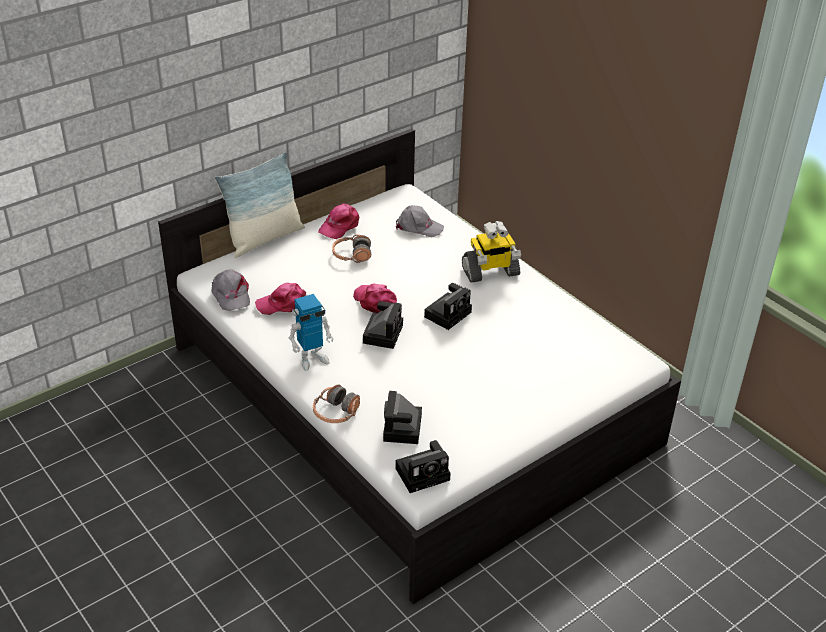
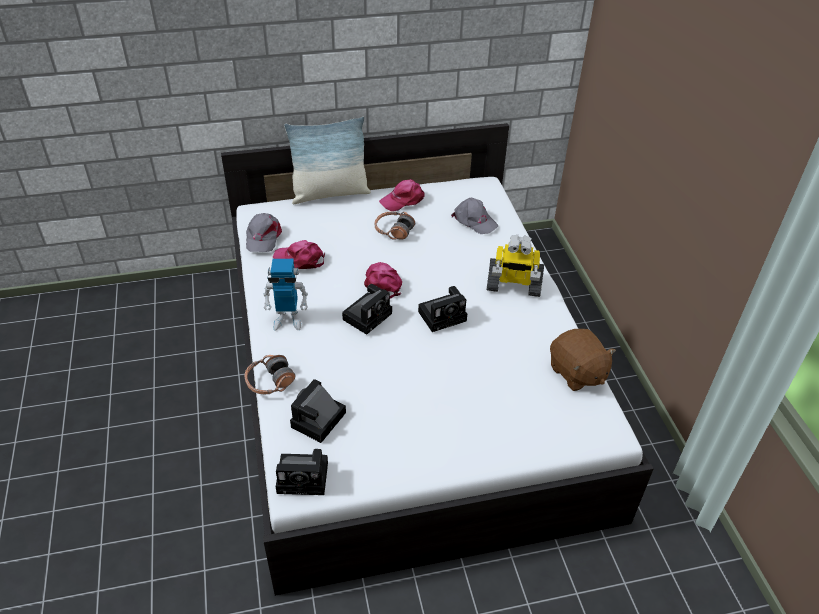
camera: 25 degrees right, 5 degrees up
none -> brown plush toy [550,329,616,391]

